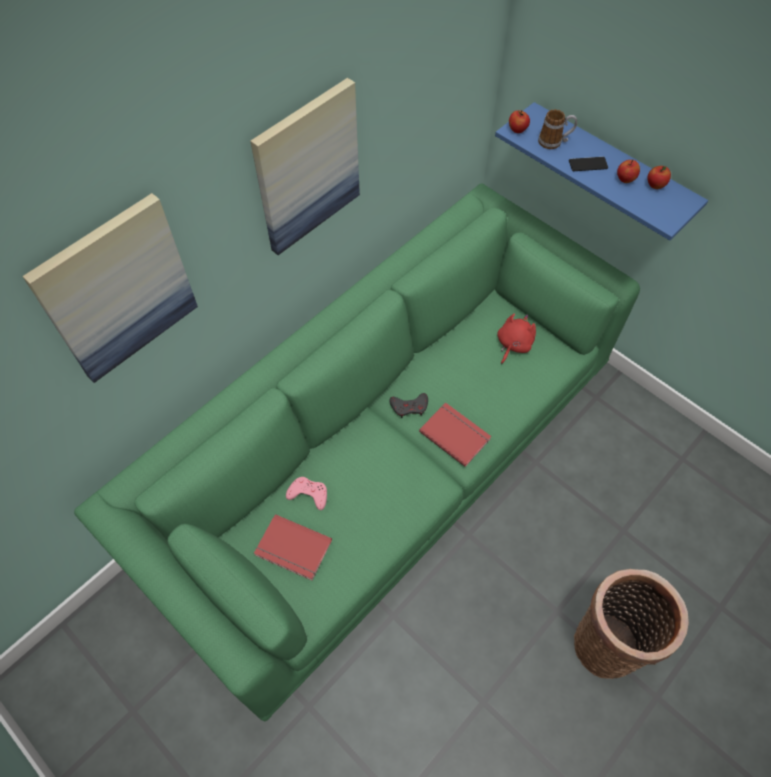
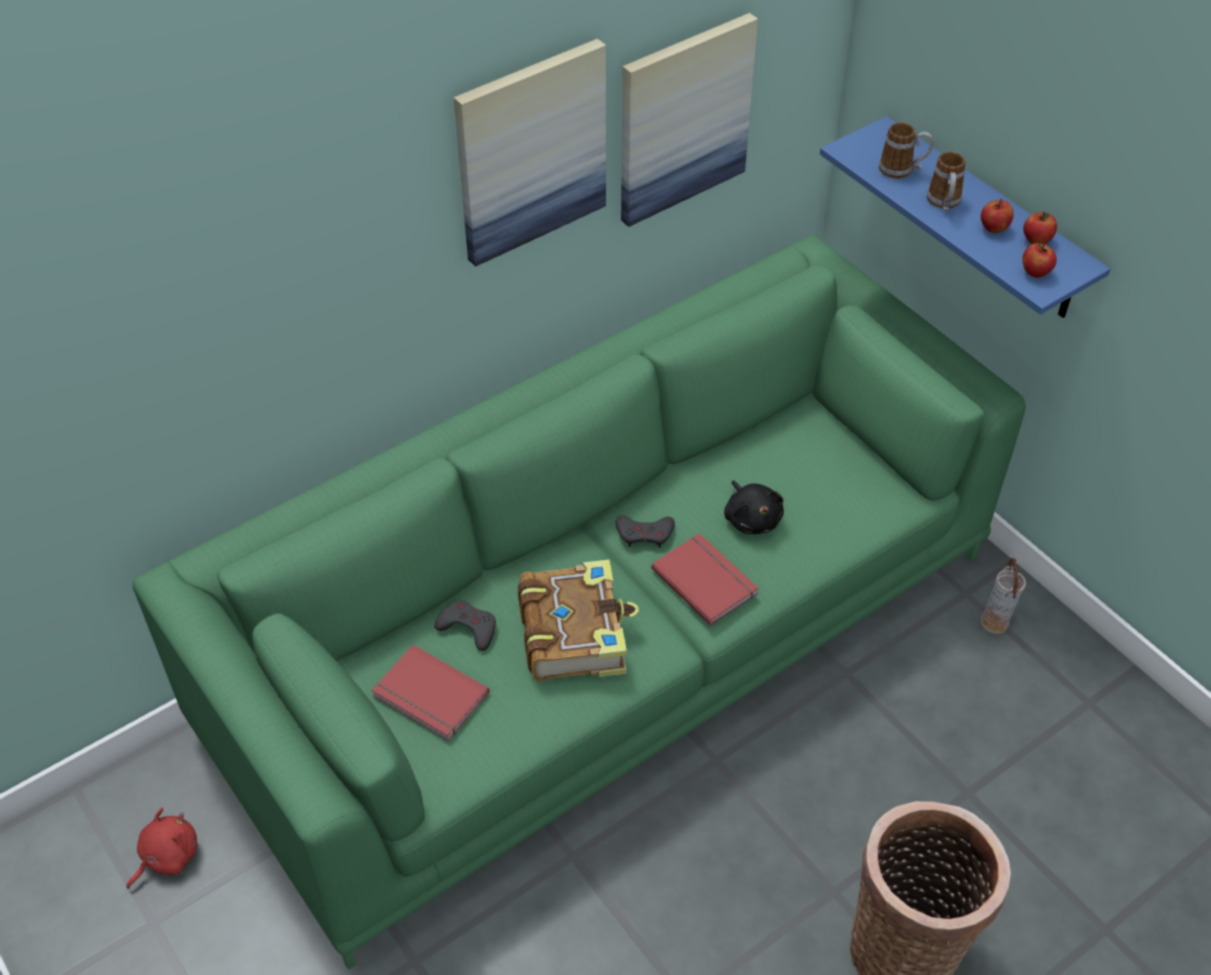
camera: 10 degrees right, 10 degrees down
picture [22,193,198,383] -> picture moved to [621,13,758,227]
pink game controller [286,477,327,510] -> grey game controller [434,601,496,651]
red plush toy [497,313,536,364] -> red plush toy moved to [127,807,197,889]
apple [509,110,530,133] -> apple moved to [1022,243,1057,278]
phone [569,157,608,171] -> mug [927,152,965,211]
none -> book [518,560,639,681]
none -> black plush toy [724,480,784,534]
none -> vase [981,558,1026,634]

